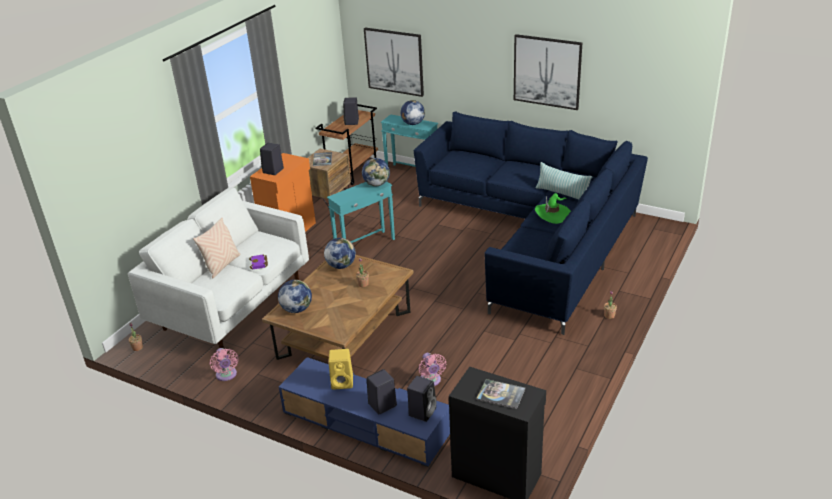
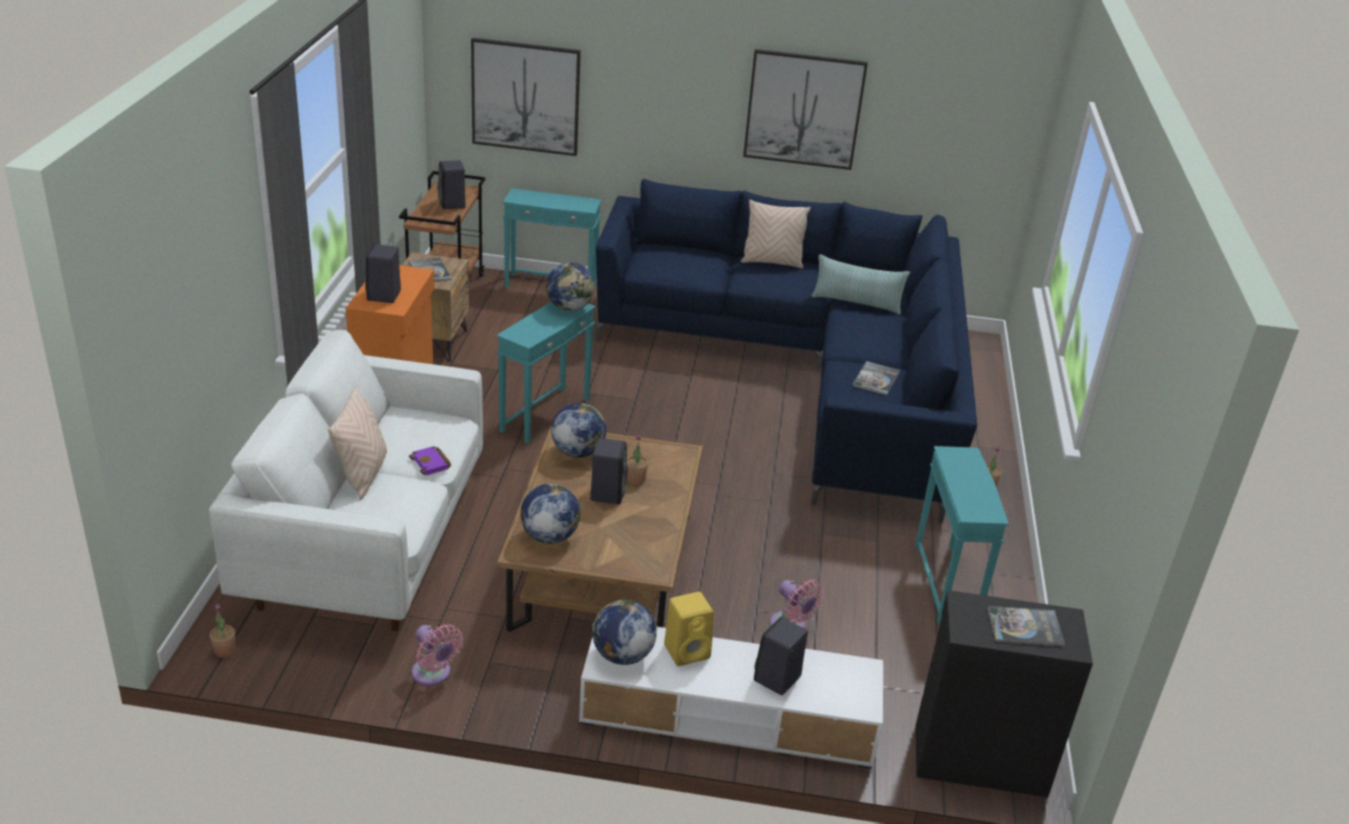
camera: 25 degrees left, 0 degrees up
blue tv stand [279,357,450,467] -> white tv stand [579,627,883,769]
globe [400,100,425,125] -> globe moved to [592,600,657,665]
black speaker [407,376,437,422] -> black speaker moved to [590,438,628,504]
green hat [535,193,571,224] -> none
none -> beige pillow [741,199,811,268]
none -> book [852,361,900,396]
none -> turquoise side table [915,446,1009,624]

